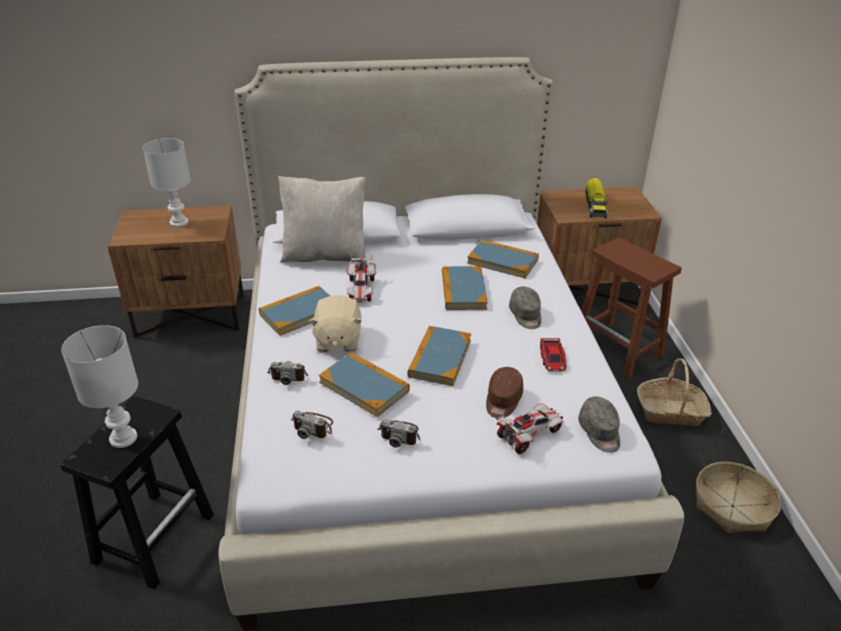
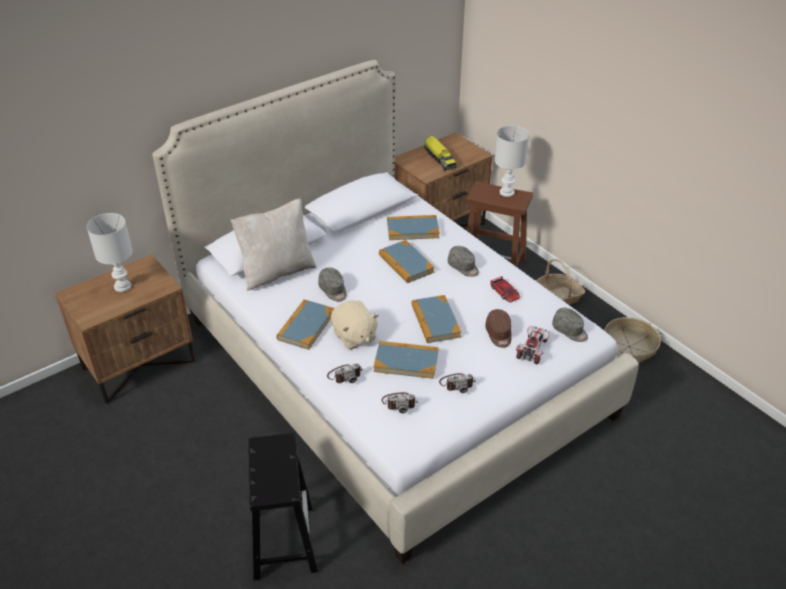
camera: 30 degrees left, 5 degrees up
white table lamp [61,325,138,448] -> white table lamp moved to [494,126,529,197]
toy car [347,255,376,302] -> grey cap [318,267,347,301]

